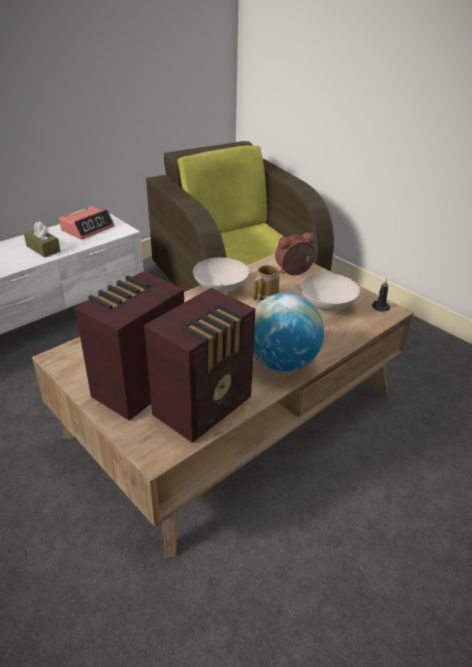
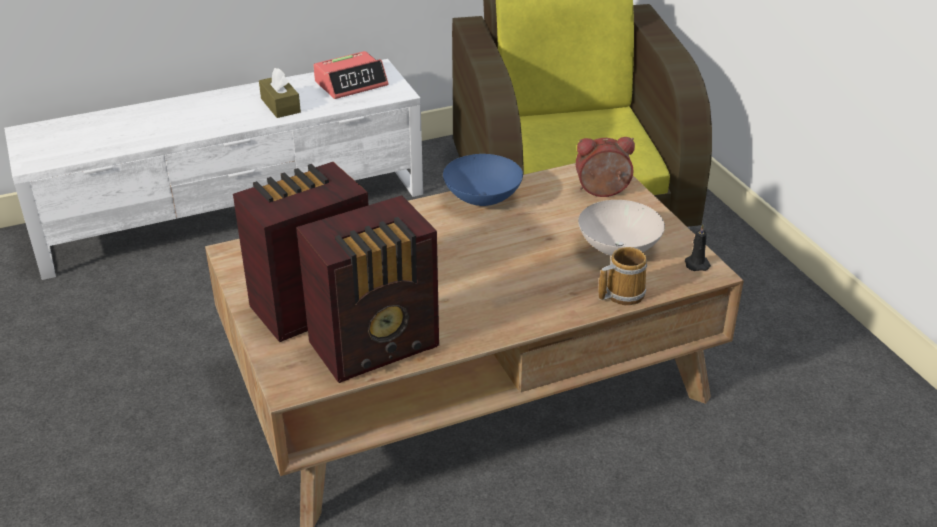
camera: 20 degrees right, 0 degrees up
white bowl [193,258,249,293] -> blue bowl [443,154,523,206]
mug [253,265,280,301] -> mug moved to [598,247,647,305]
globe [253,293,324,372] -> none

